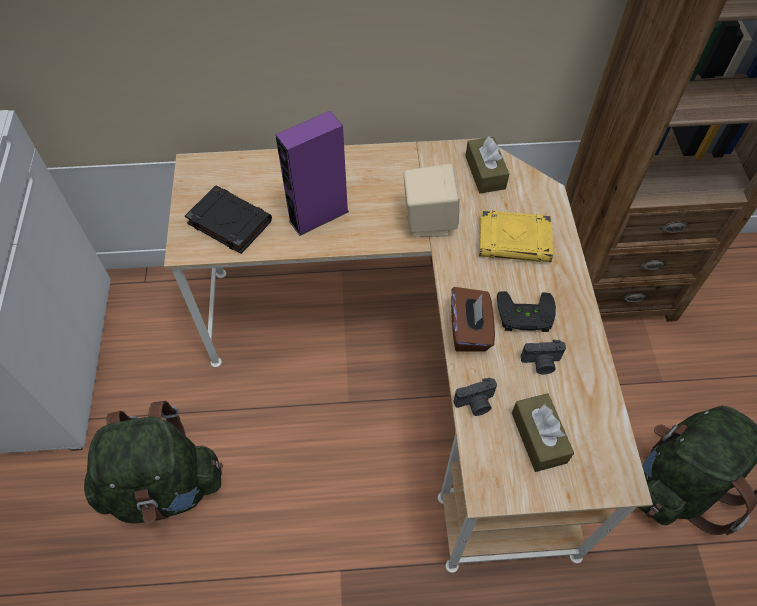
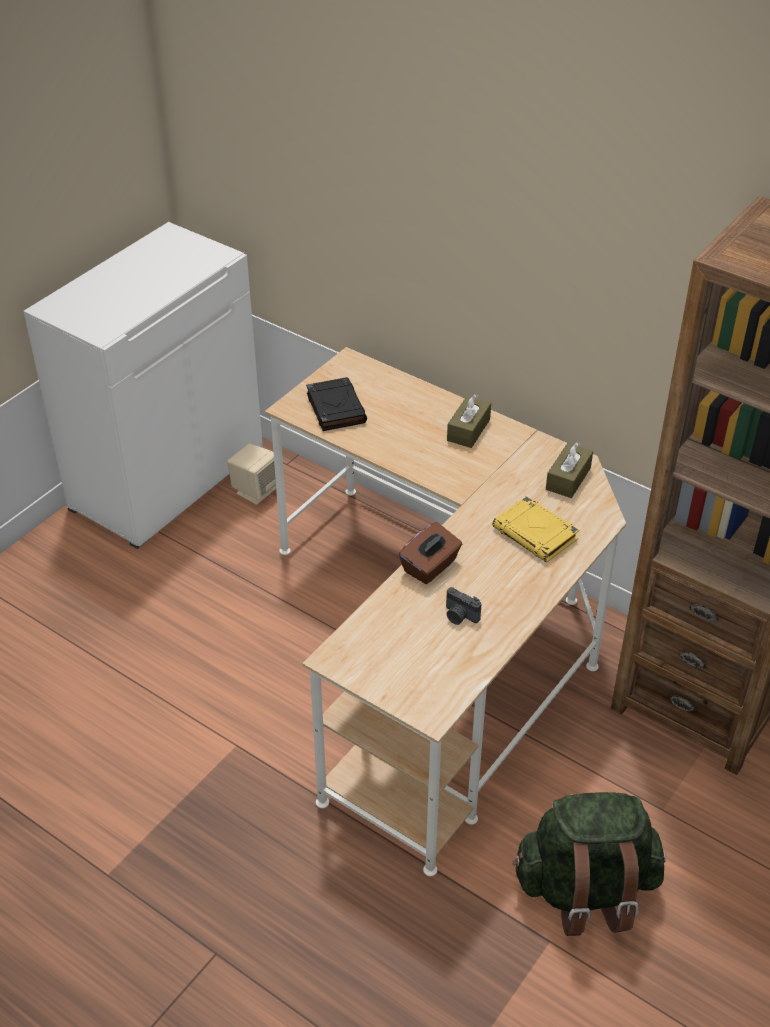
camera: 40 degrees right, 15 degrees down
green backpack [84,401,223,523] -> none
purple speaker [275,111,349,236] -> none
beige speaker [403,164,459,237] -> beige speaker moved to [227,443,276,505]
camera [454,378,497,416] -> none
black game controller [497,291,556,332] -> none
brown tissue box [512,393,574,472] -> brown tissue box moved to [447,394,491,448]

